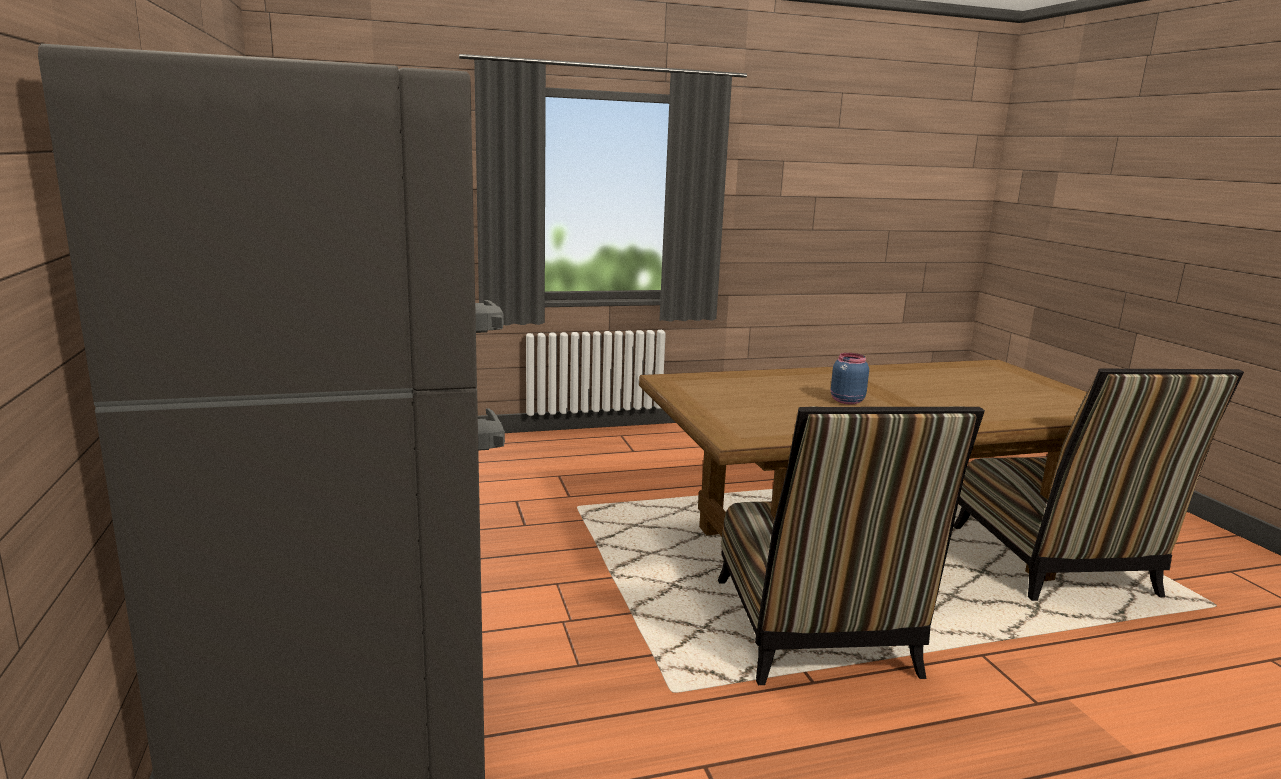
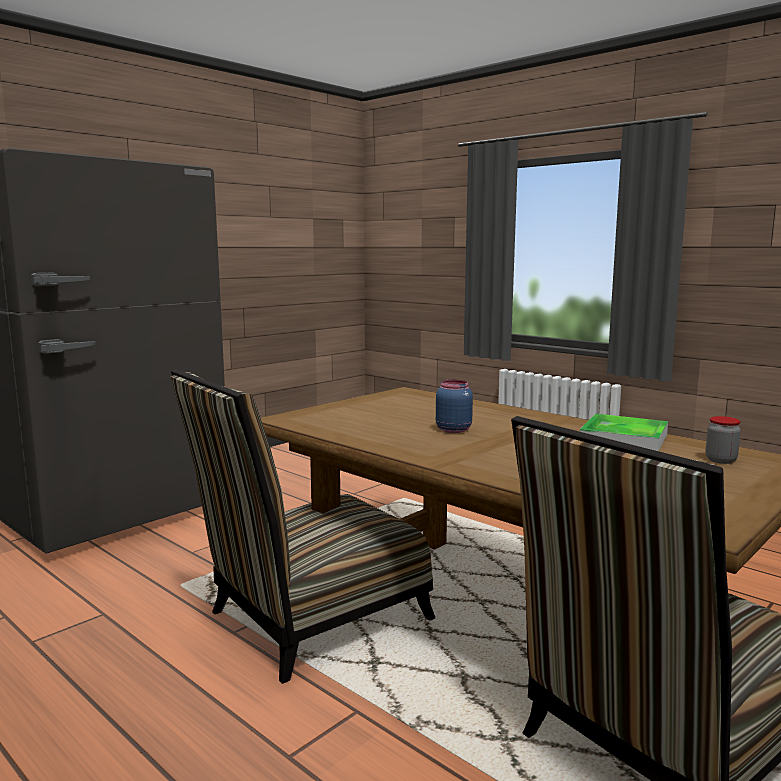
camera: 60 degrees right, 5 degrees down
none -> tray [580,414,668,451]
none -> jar [706,416,741,464]

